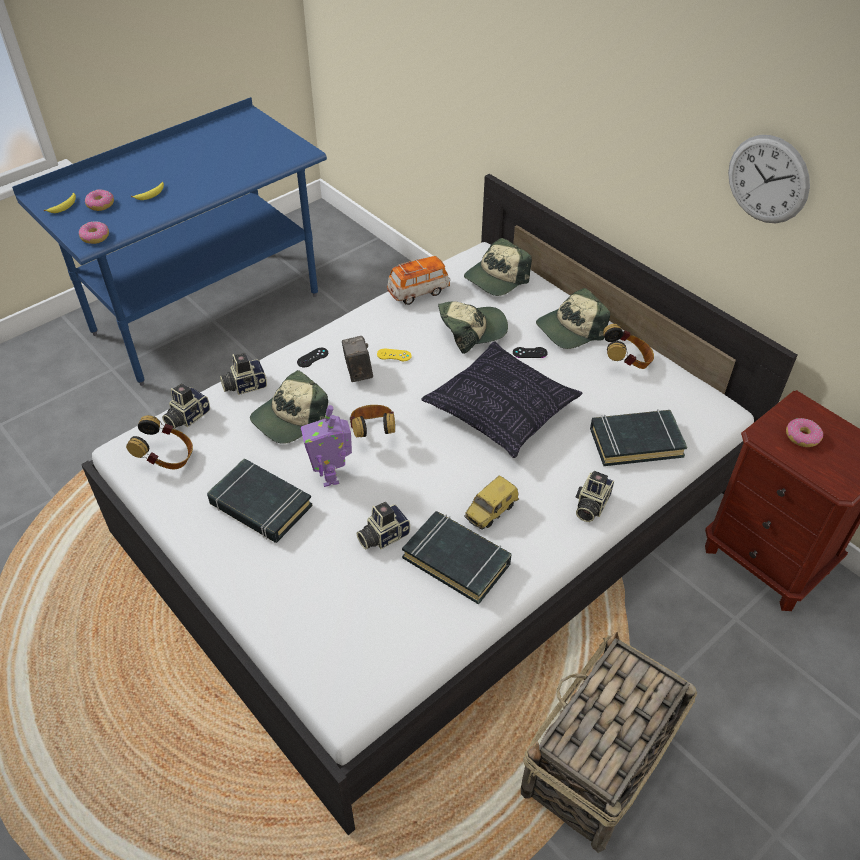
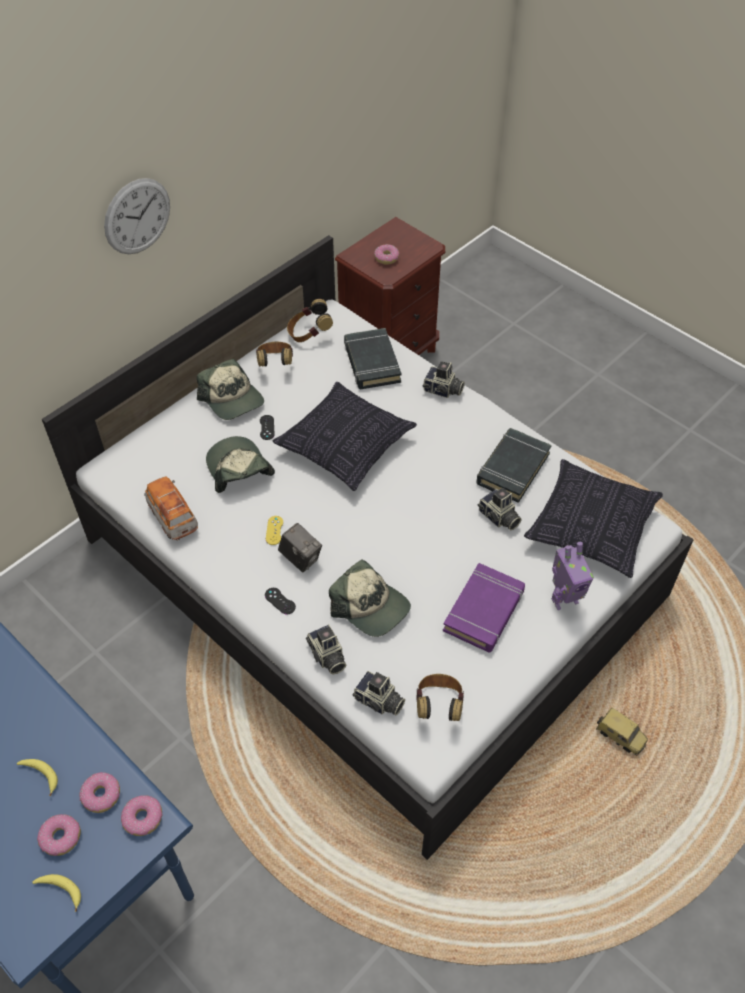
camera: 95 degrees left, 5 degrees up
black book [207,458,312,543] -> purple book [443,563,525,653]
toy robot [301,405,352,487] -> toy robot moved to [551,542,594,610]
camera [342,336,373,382] -> camera turned 120 degrees counterclockwise [278,523,322,572]
headphones [350,405,395,437] -> headphones moved to [287,299,333,342]
cap [464,238,532,296] -> none
toy car [464,476,519,530] -> toy car moved to [596,708,648,755]
basket [521,632,697,853] -> none
wall clock [728,135,810,223] -> wall clock moved to [104,178,170,254]
none -> donut [79,772,120,813]
none -> pillow [524,459,663,578]

